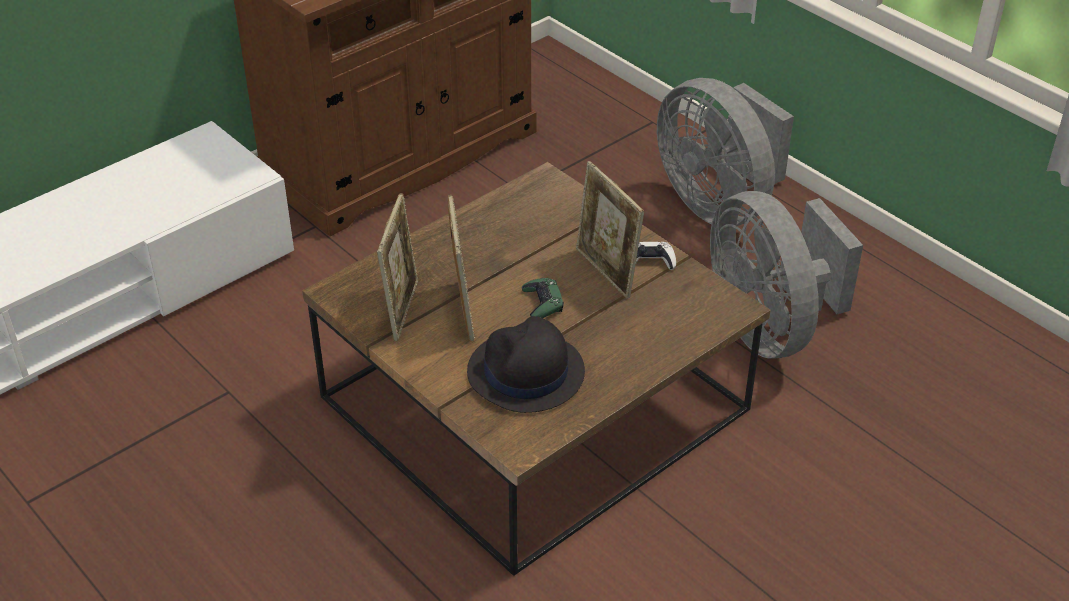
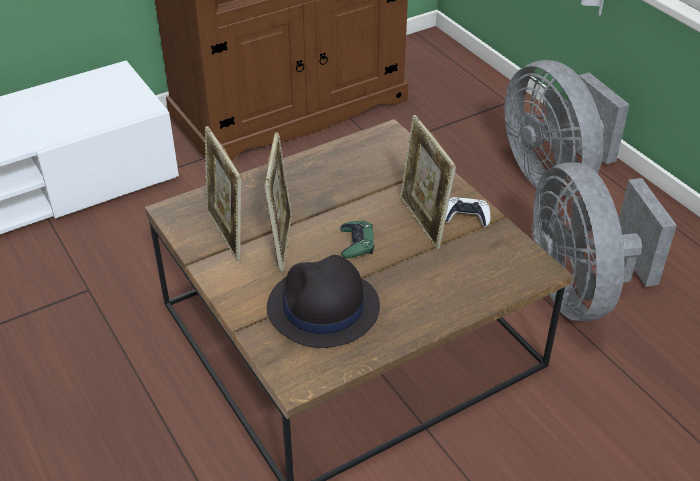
camera: 10 degrees right, 0 degrees up
picture frame [377,193,418,341] -> picture frame turned 135 degrees clockwise [205,126,242,261]

